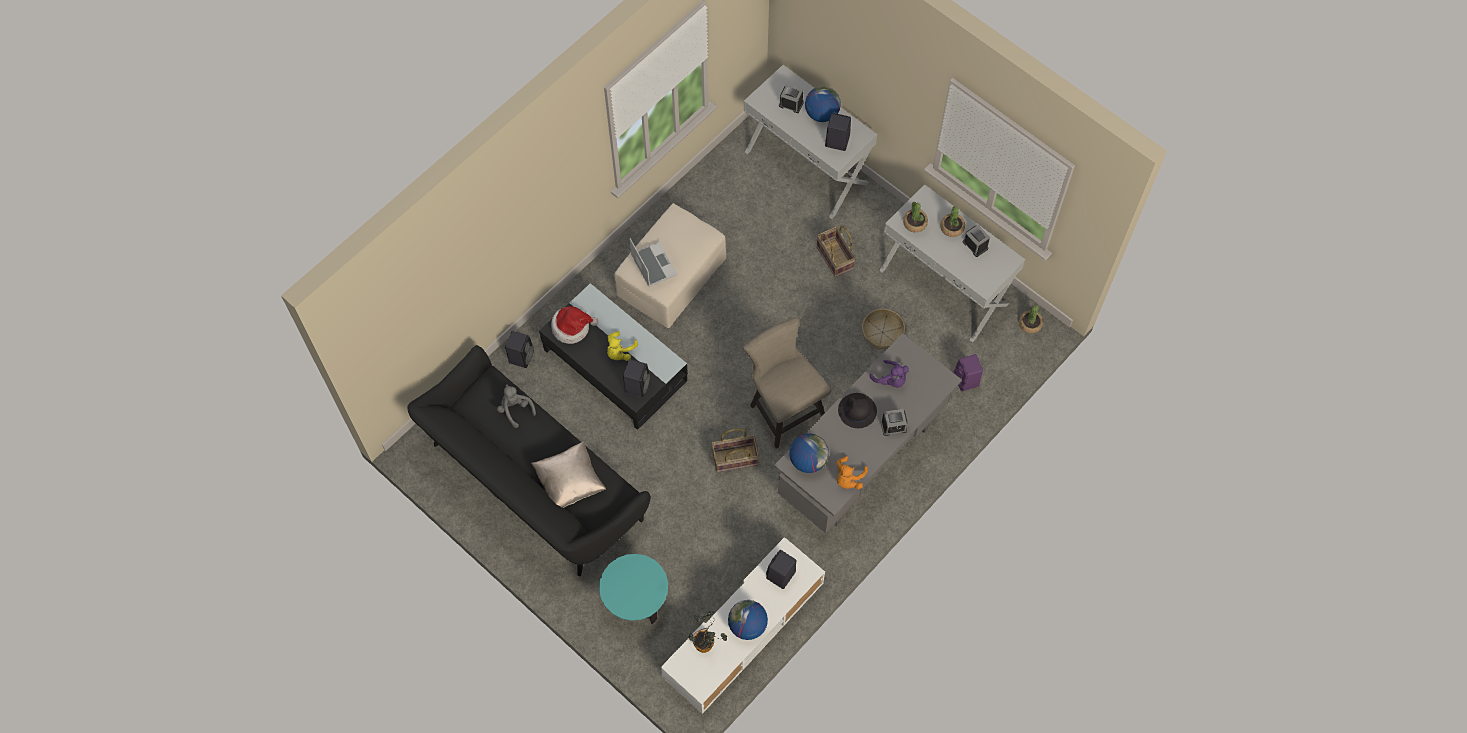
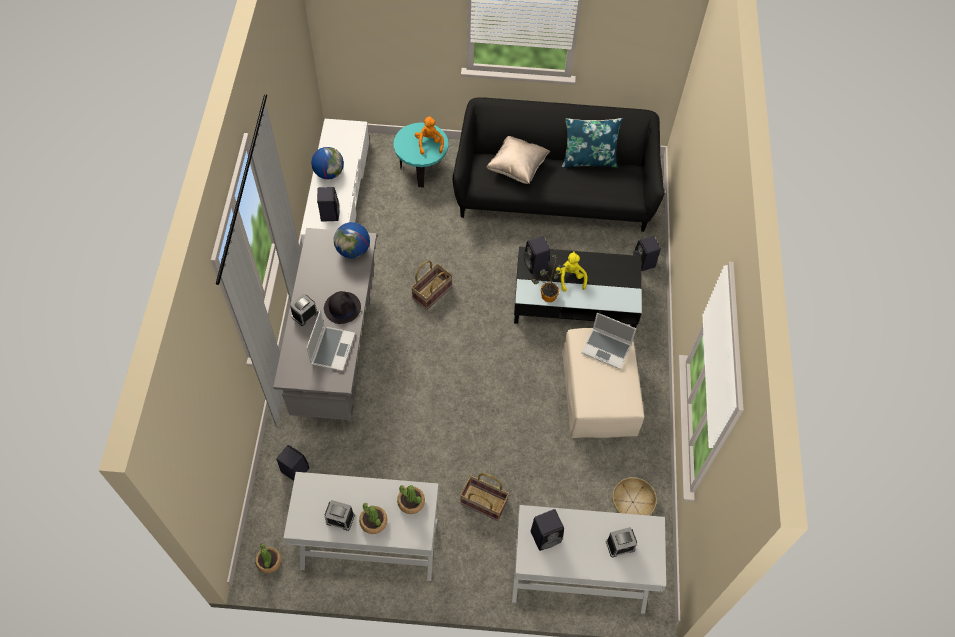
camera: 140 degrees right, 5 degrees down
grey plush toy [497,384,536,428] -> none
hat [551,306,598,344] -> none
potted plant [688,611,727,653] -> potted plant moved to [532,254,565,302]
beige stool [743,317,831,449] -> none
globe [805,86,841,122] -> none
orange plush toy [836,456,868,489] -> orange plush toy moved to [415,116,444,155]
basket [862,309,905,350] -> basket moved to [612,477,657,516]
purple plush toy [870,360,909,388] -> laptop [306,310,355,371]
purple speaker [954,354,983,392] -> black speaker [276,445,309,481]
none -> blue pillow [562,118,623,168]

